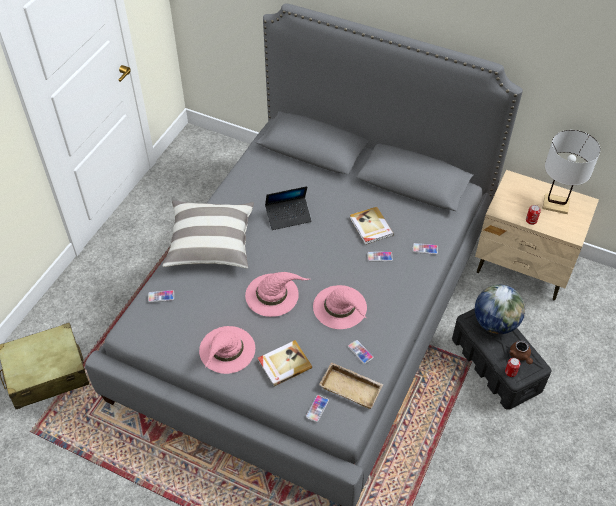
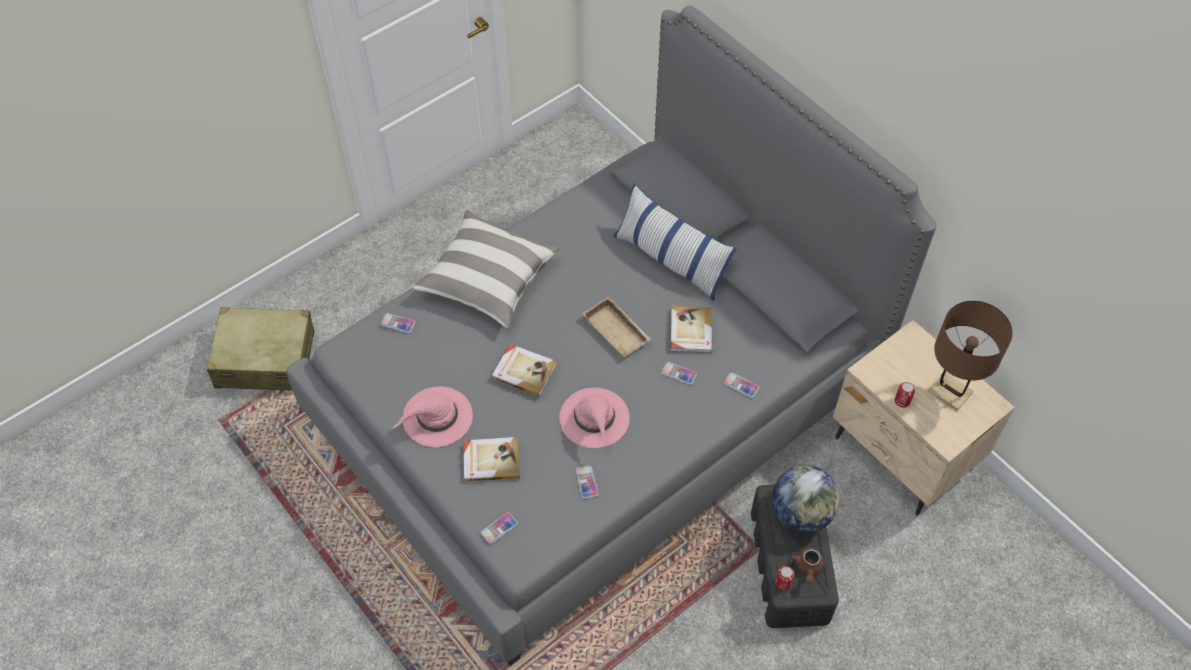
camera: 25 degrees right, 5 degrees up
pink hat [245,272,310,317] -> book [491,344,557,397]
laptop [265,186,312,230] -> none
beige tray [319,362,383,409] -> beige tray moved to [582,296,651,359]
white table lamp [542,130,600,214] -> brown table lamp [928,301,1013,411]
none -> pillow [613,184,737,301]

